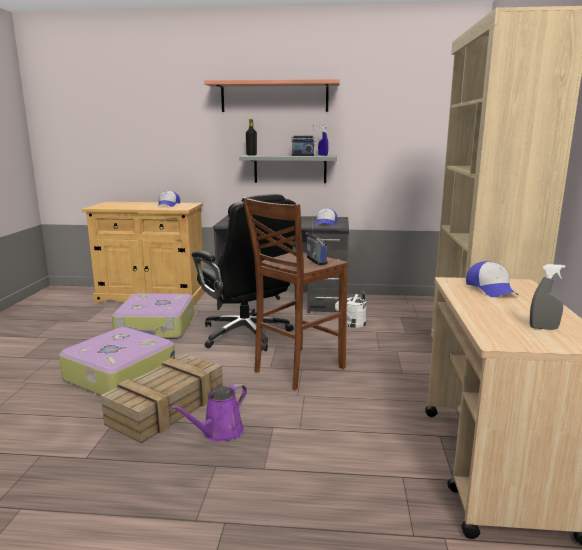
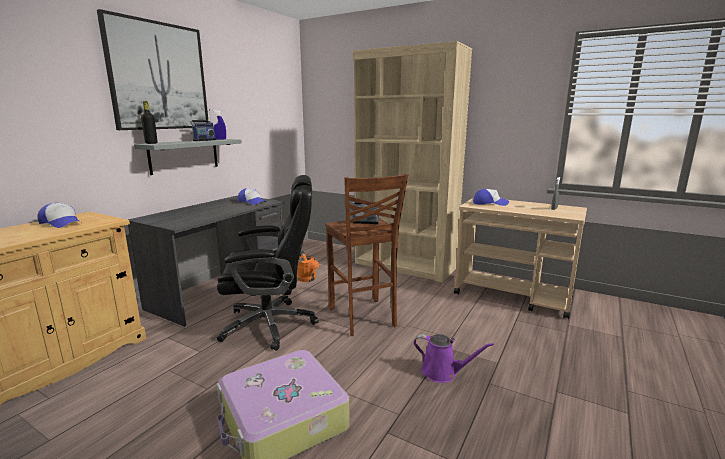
camera: 65 degrees left, 0 degrees up
crate [101,354,223,443] -> none
suitcase [112,293,194,339] -> none
purple watering can [171,383,247,442] -> purple watering can turned 45 degrees counterclockwise [414,334,494,383]
shelf [204,79,339,112] -> picture [97,9,208,130]
white watering can [335,291,366,328] -> orange watering can [297,251,319,282]

